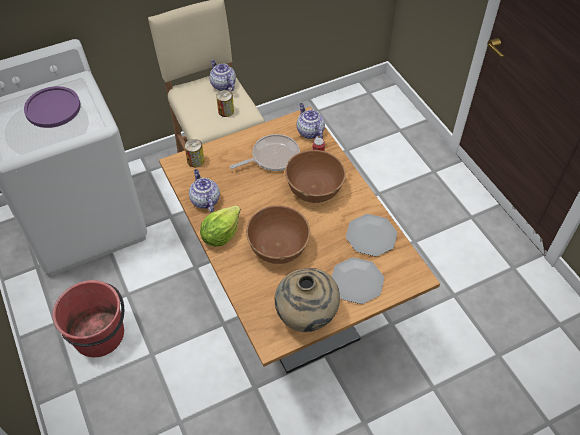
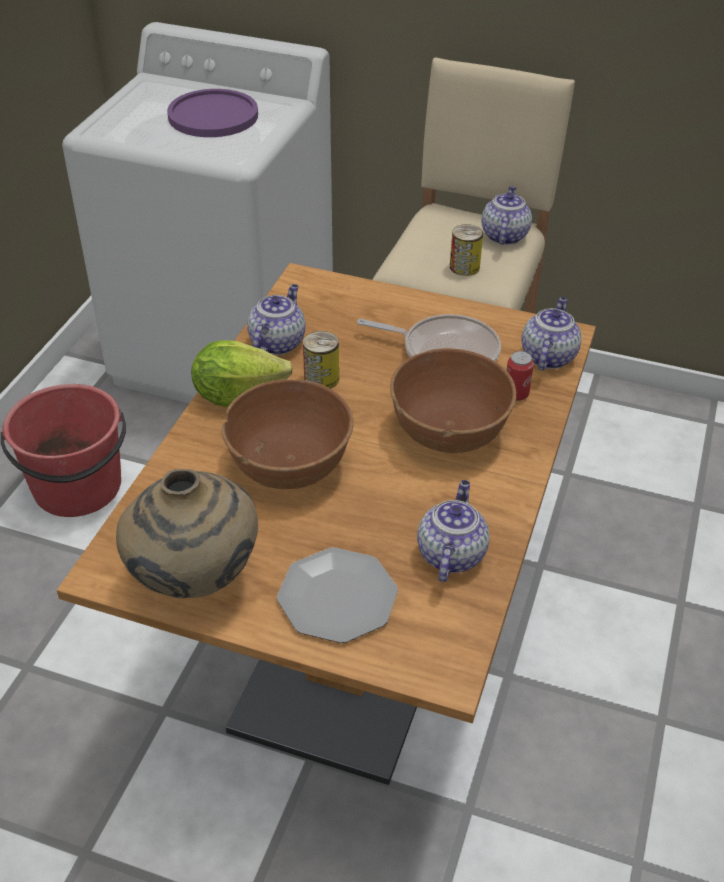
camera: 45 degrees right, 10 degrees down
can [185,139,204,167] -> can moved to [303,331,339,389]
plate [346,214,398,256] -> teapot [417,480,490,582]

